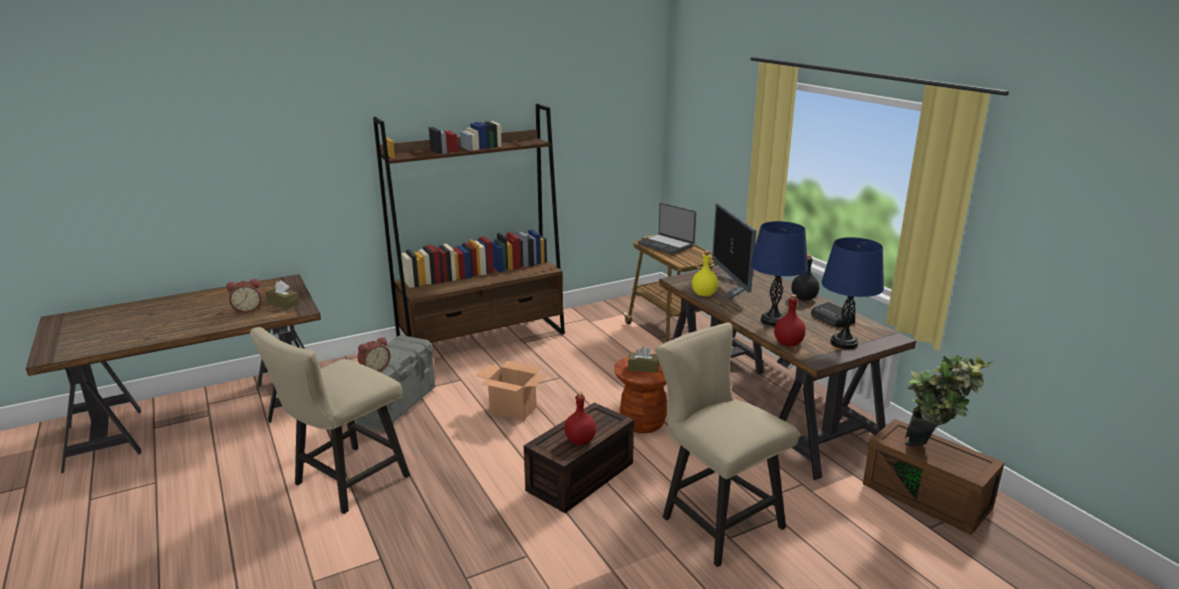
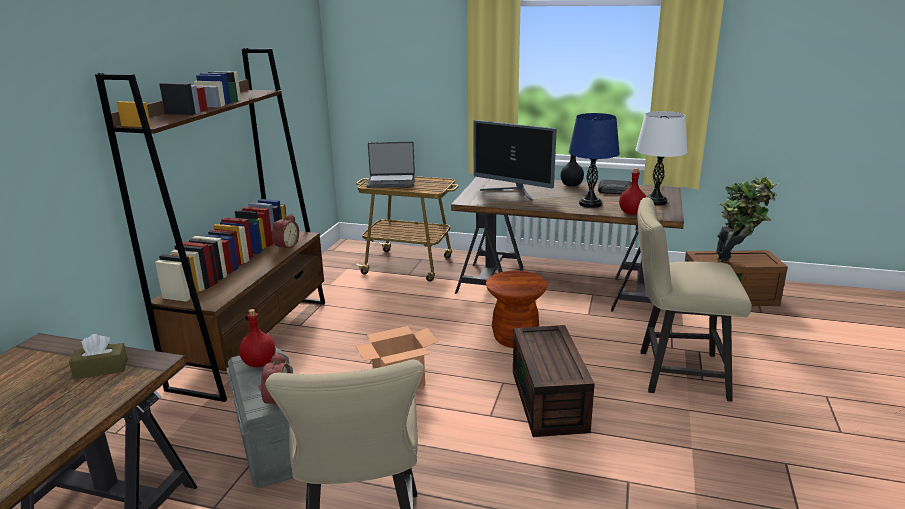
camera: 45 degrees left, 0 degrees up
alarm clock [226,279,261,313] -> alarm clock moved to [272,214,299,251]
red bottle [564,392,596,445] -> red bottle moved to [239,309,276,367]
brown tissue box [628,346,659,373] -> none
yellow bottle [692,251,718,296] -> none
blue table lamp [821,237,884,349] -> white table lamp [636,111,687,205]

